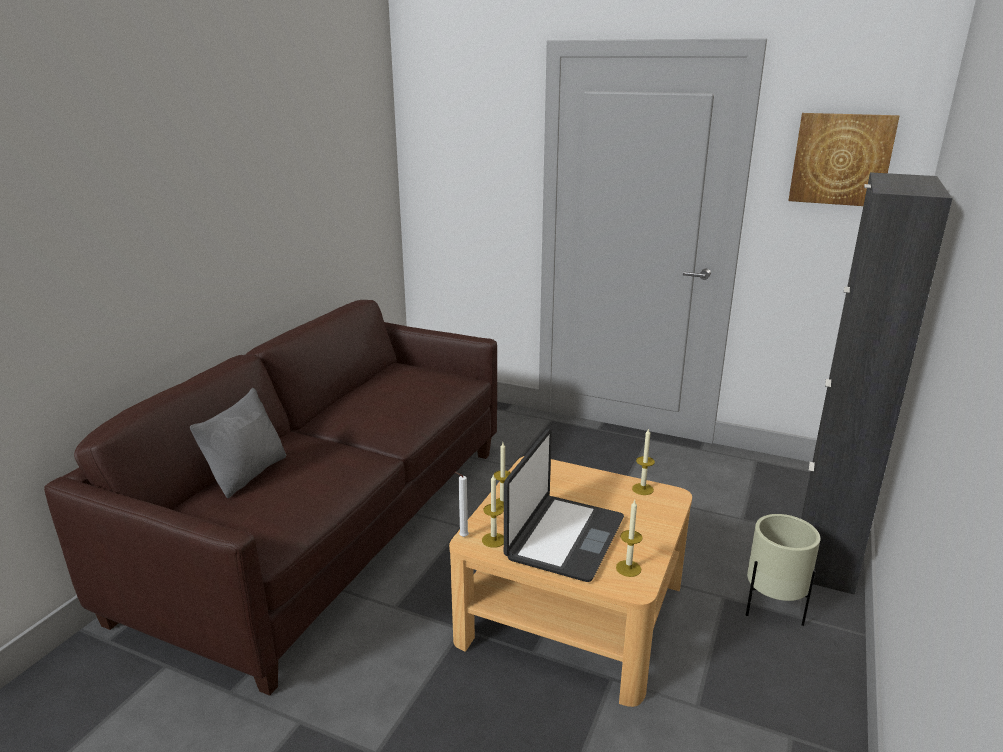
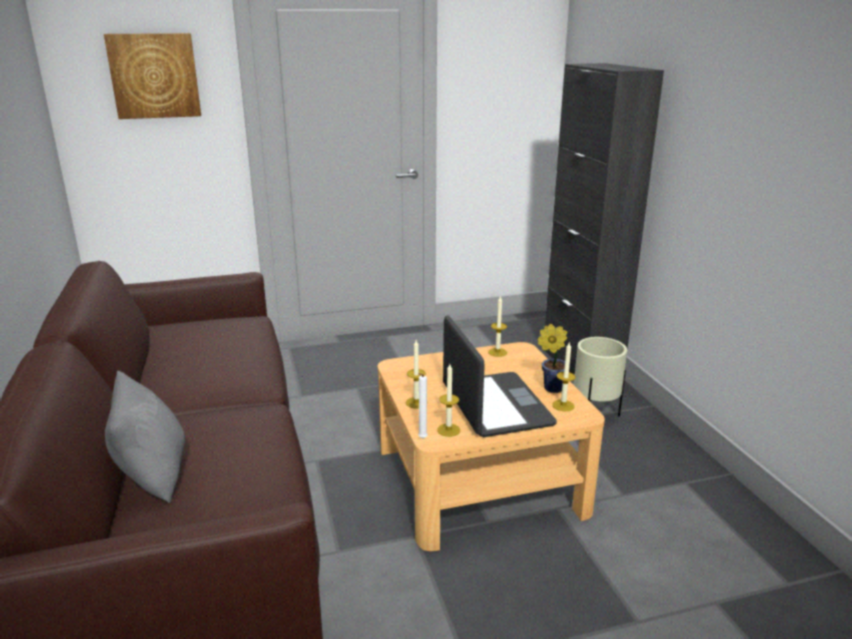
camera: 40 degrees left, 0 degrees up
picture [788,113,899,206] -> picture moved to [104,33,201,119]
none -> potted plant [538,324,567,393]

